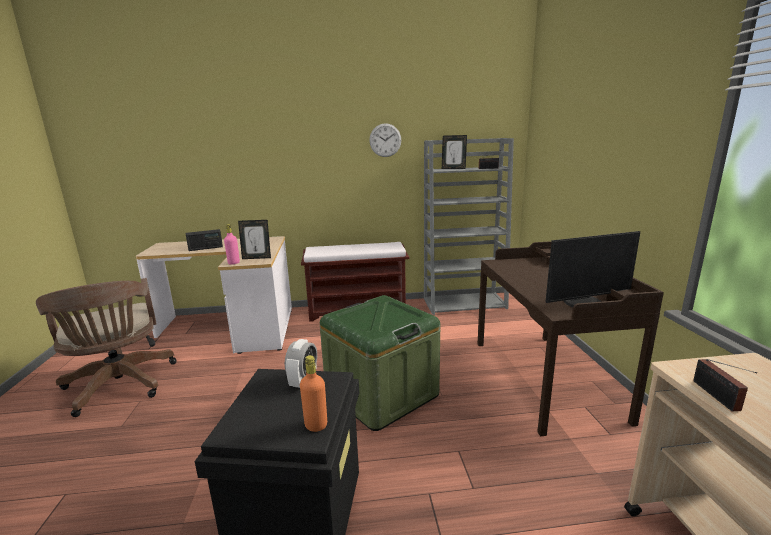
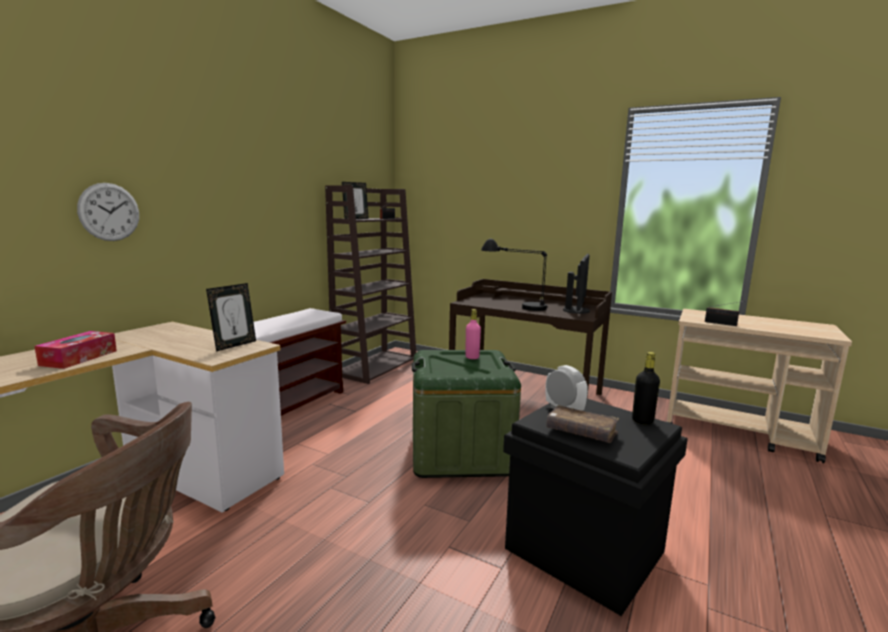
camera: 55 degrees left, 5 degrees down
radio [186,229,223,251] -> tissue box [34,331,117,369]
pink bottle [224,224,240,265] -> pink bottle moved to [465,309,481,359]
orange bottle [300,355,327,432] -> black bottle [632,352,660,425]
wall clock [369,123,401,157] -> wall clock moved to [77,183,139,241]
grey bookcase [424,138,514,315] -> brown bookcase [325,186,416,384]
none -> black table lamp [481,238,547,311]
none -> brown book [546,405,619,443]

